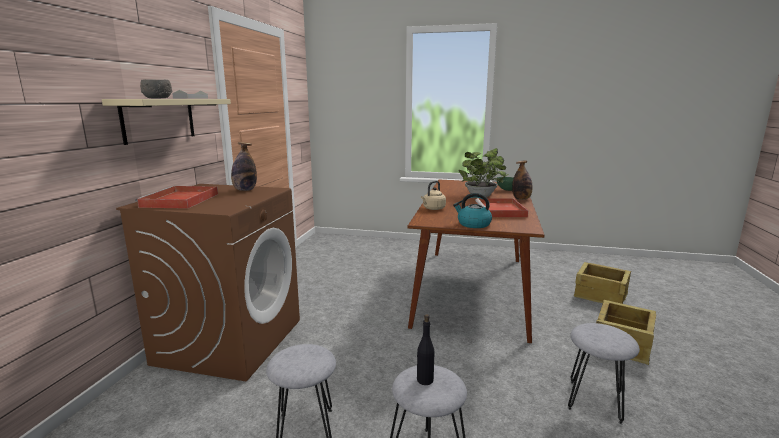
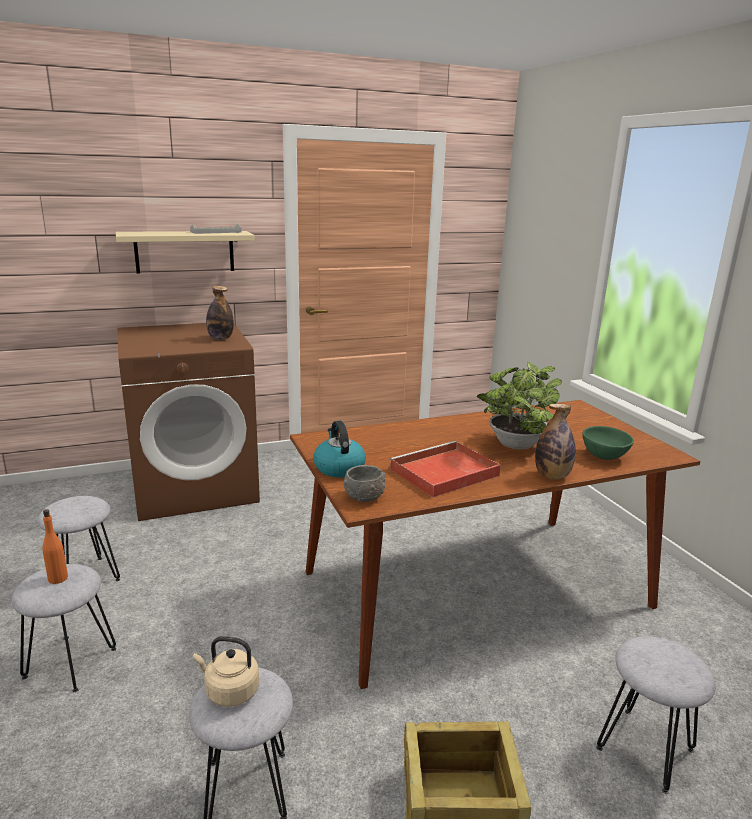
camera: 55 degrees right, 5 degrees up
red tray [135,186,218,209] -> none
grey bowl [140,79,172,99] -> grey bowl moved to [343,465,386,502]
black bottle [417,314,435,385] -> orange bottle [42,509,68,584]
beige kettle [421,181,446,210] -> beige kettle moved to [193,636,259,707]
crate [574,262,631,304] -> grey stool [597,636,716,794]

